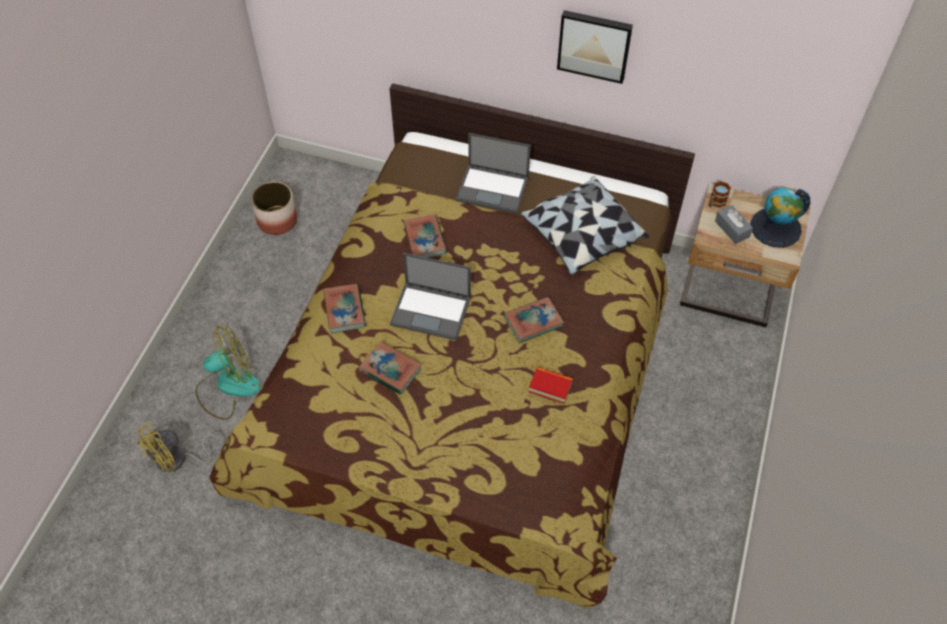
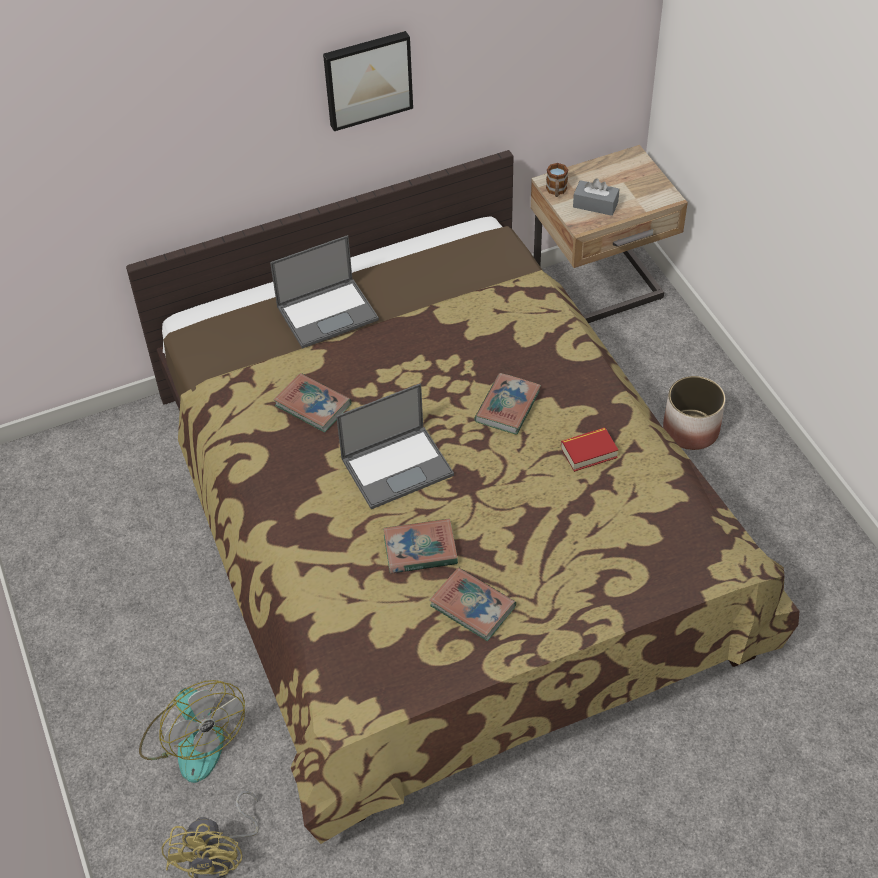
camera: 40 degrees left, 5 degrees down
fan [195,326,261,420] -> fan turned 120 degrees clockwise [139,680,245,783]
planter [251,182,297,235] -> planter moved to [663,376,725,450]
book [323,284,366,333] -> book moved to [429,568,516,641]
pillow [520,176,649,276] -> none
globe [750,188,810,248] -> none

